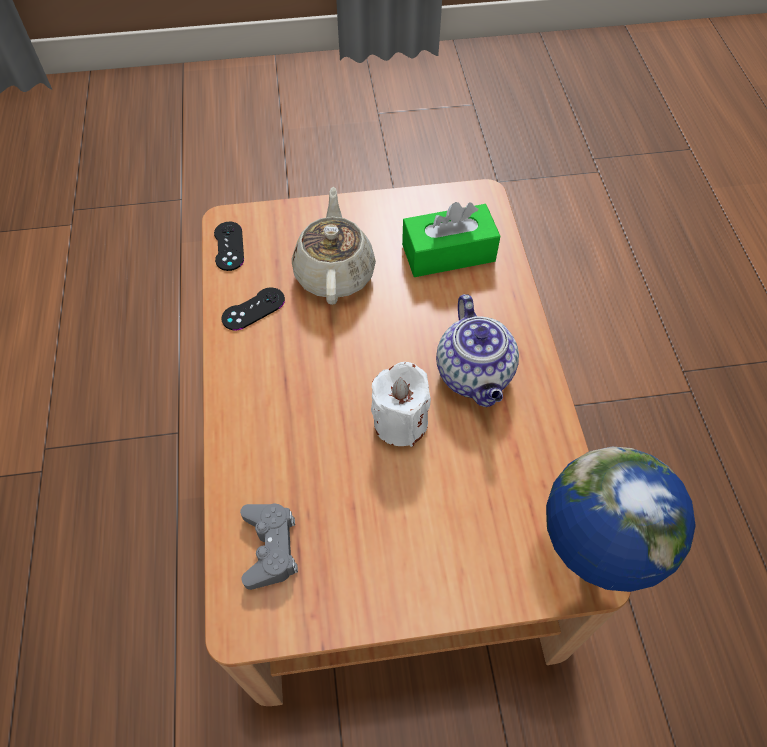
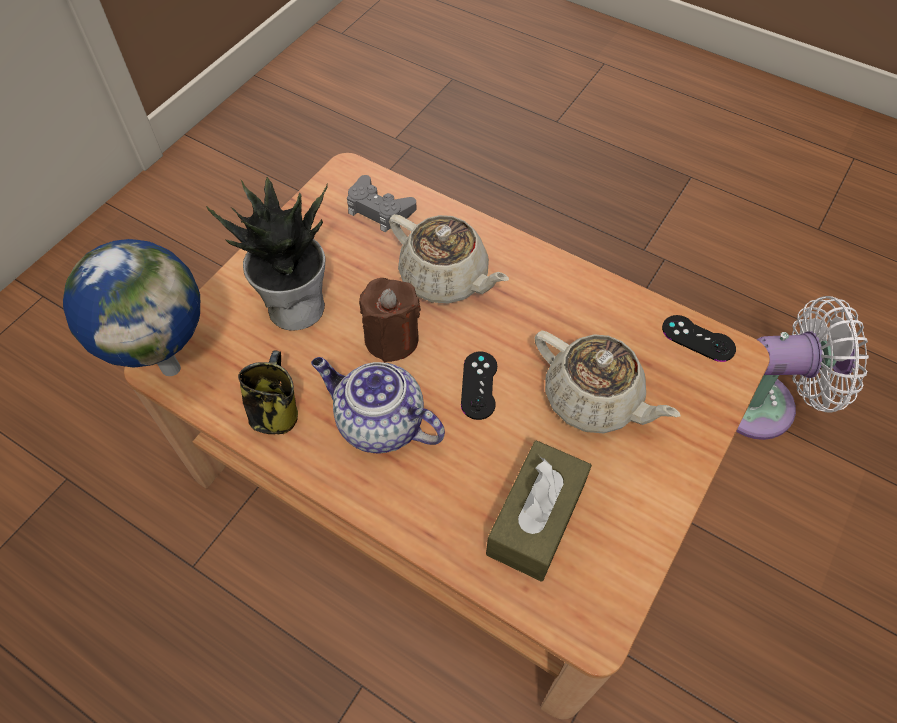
camera: 130 degrees right, 0 degrees up
black game controller [221,287,285,330] -> black game controller moved to [461,351,497,420]
white candle [371,362,431,447] -> brown candle [359,278,421,362]
green tissue box [402,202,500,277] -> brown tissue box [486,440,592,582]
none -> potted plant [206,177,328,331]
none -> mug [238,350,298,434]
none -> beige teapot [389,214,509,304]
none -> white fan [736,296,869,440]

